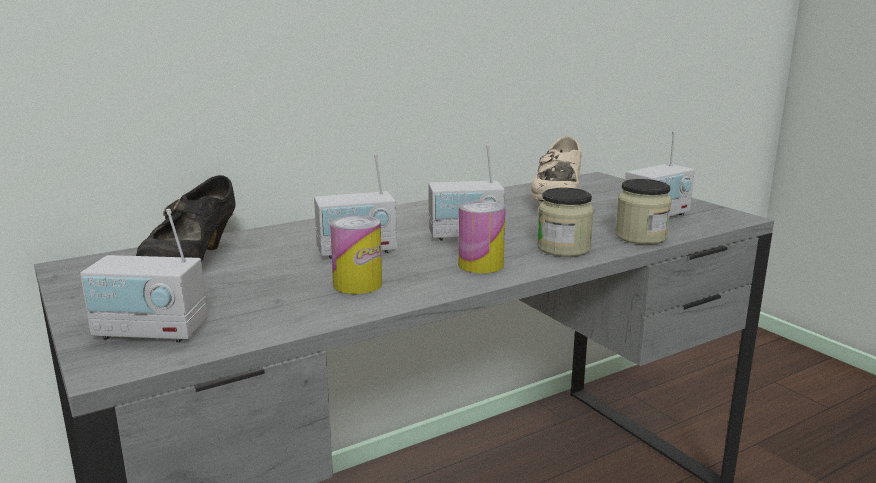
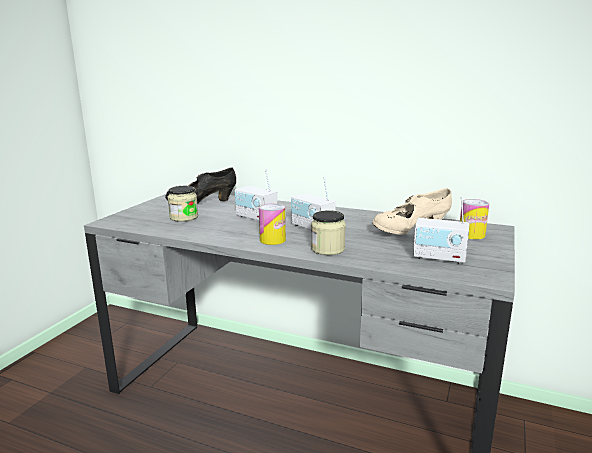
camera: 55 degrees right, 0 degrees up
radio [80,209,208,343] -> none
can [330,215,382,294] -> can moved to [460,199,489,239]
jar [615,179,672,244] -> jar moved to [168,186,198,222]

